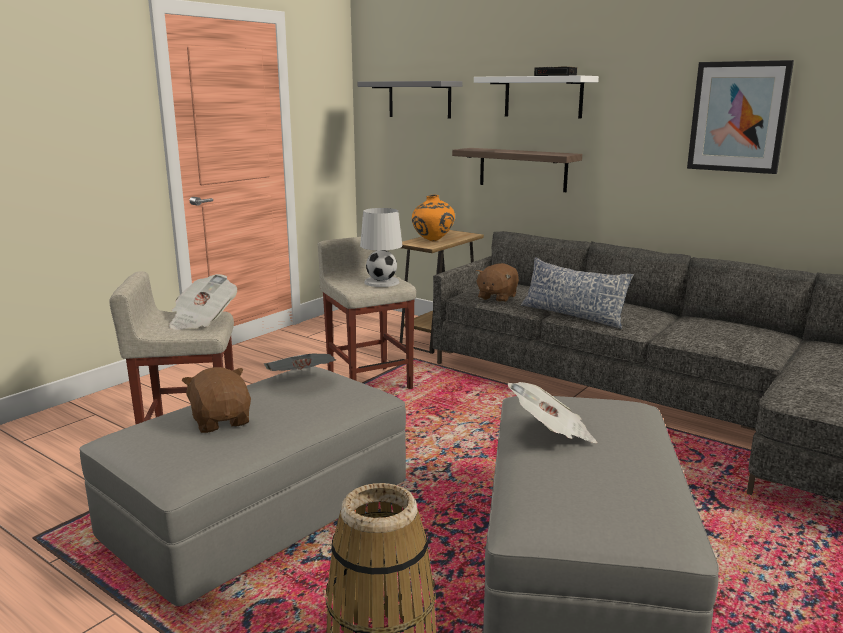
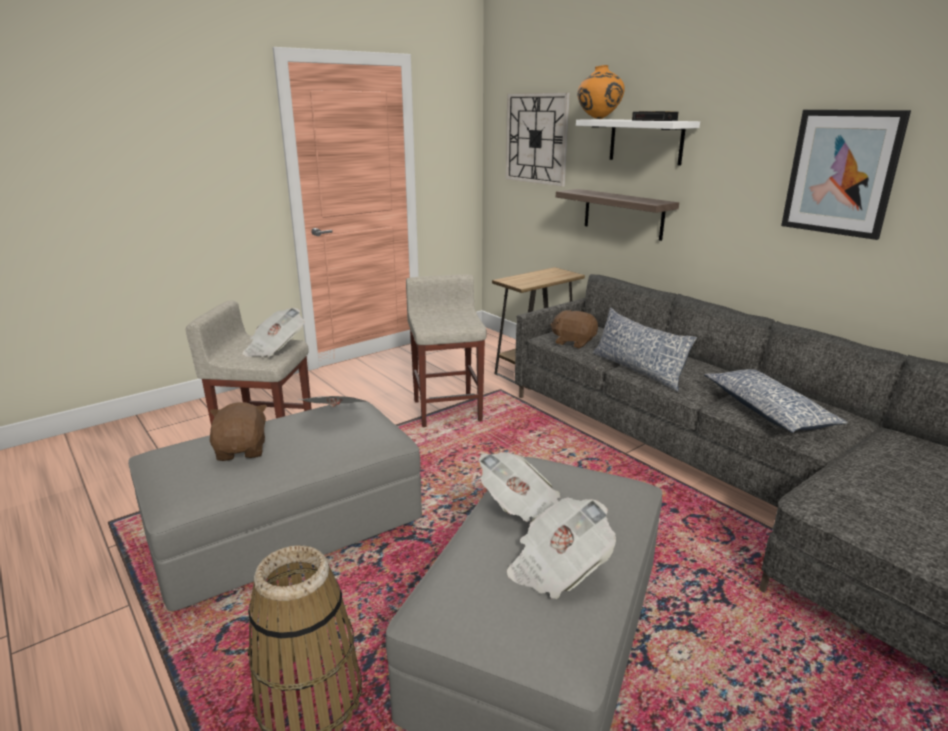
camera: 15 degrees right, 5 degrees up
grey shelf [358,81,462,119] -> wall clock [506,93,570,187]
white table lamp [360,208,402,287] -> none
orange vase [412,195,455,241] -> orange vase moved to [577,65,625,119]
brown plush toy [475,263,519,303] -> brown plush toy turned 75 degrees clockwise [550,310,598,348]
none -> newspaper [507,497,616,599]
none -> pillow [704,369,848,433]

